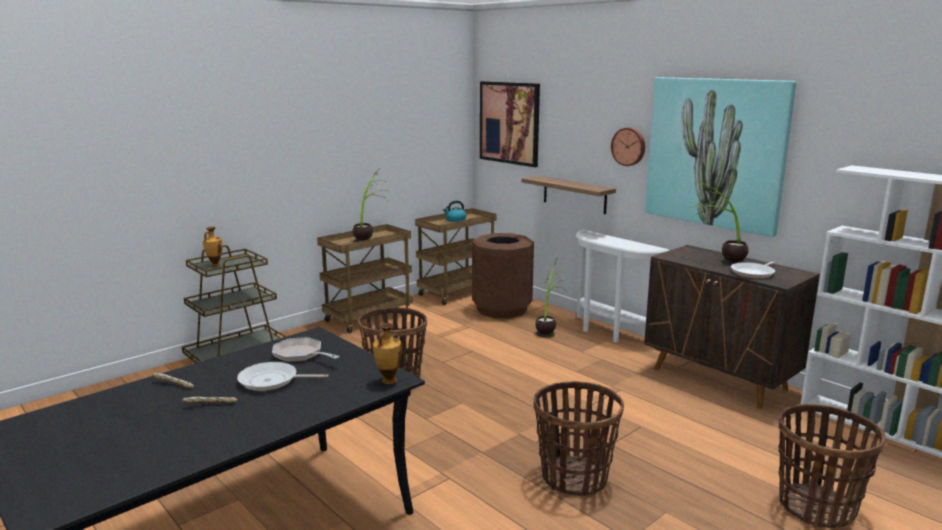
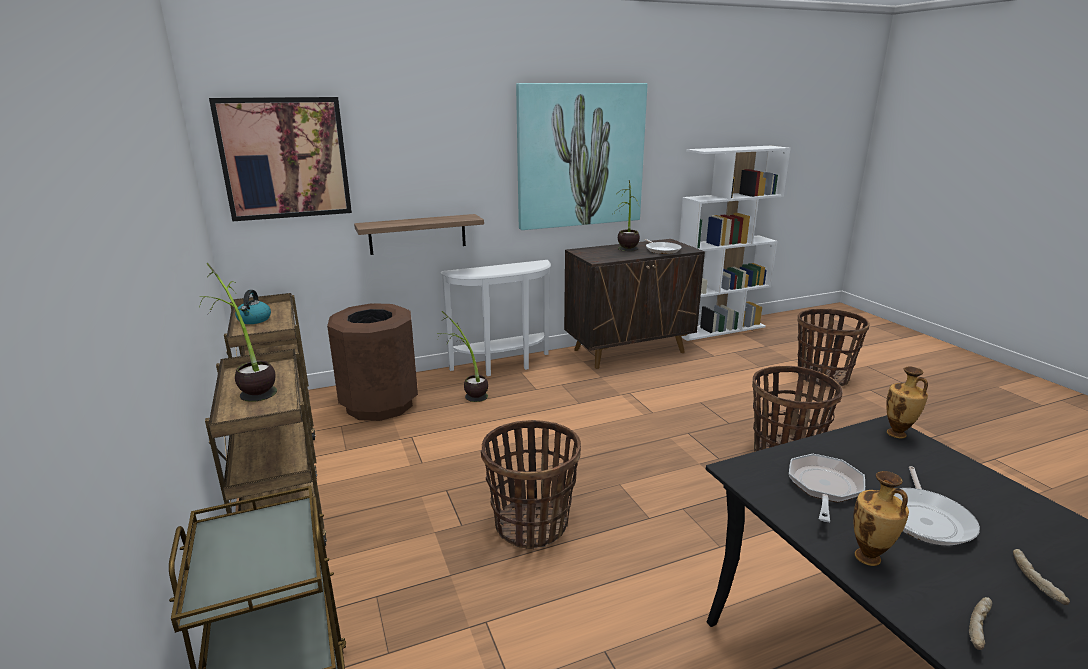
camera: 70 degrees left, 5 degrees up
vase [203,227,223,267] -> vase moved to [853,471,909,566]
frying pan [272,337,340,362] -> frying pan turned 150 degrees clockwise [789,454,865,522]
wall clock [611,128,645,166] -> none

